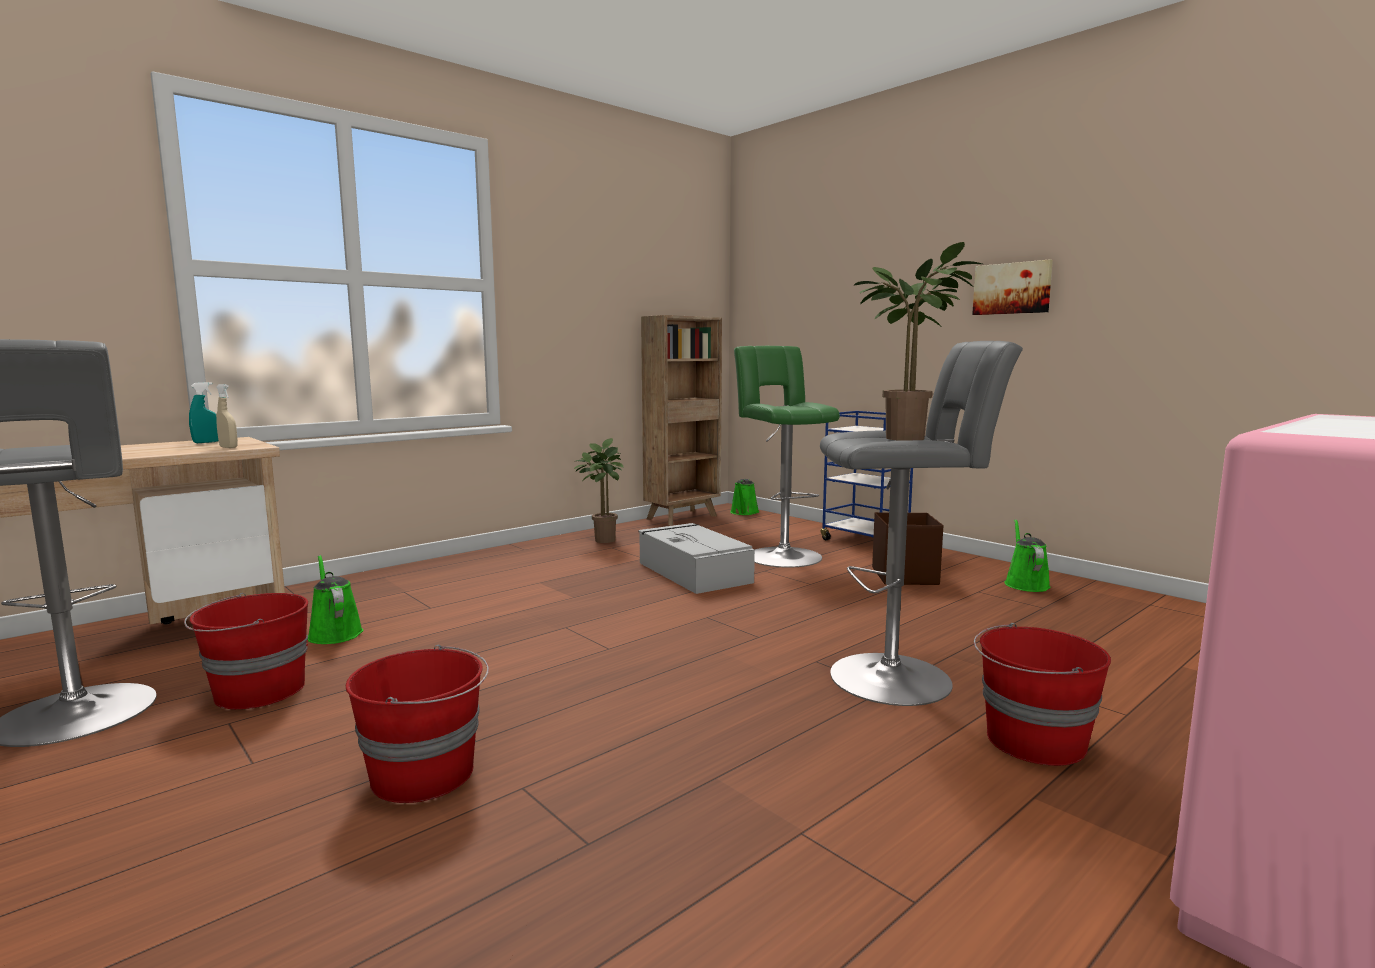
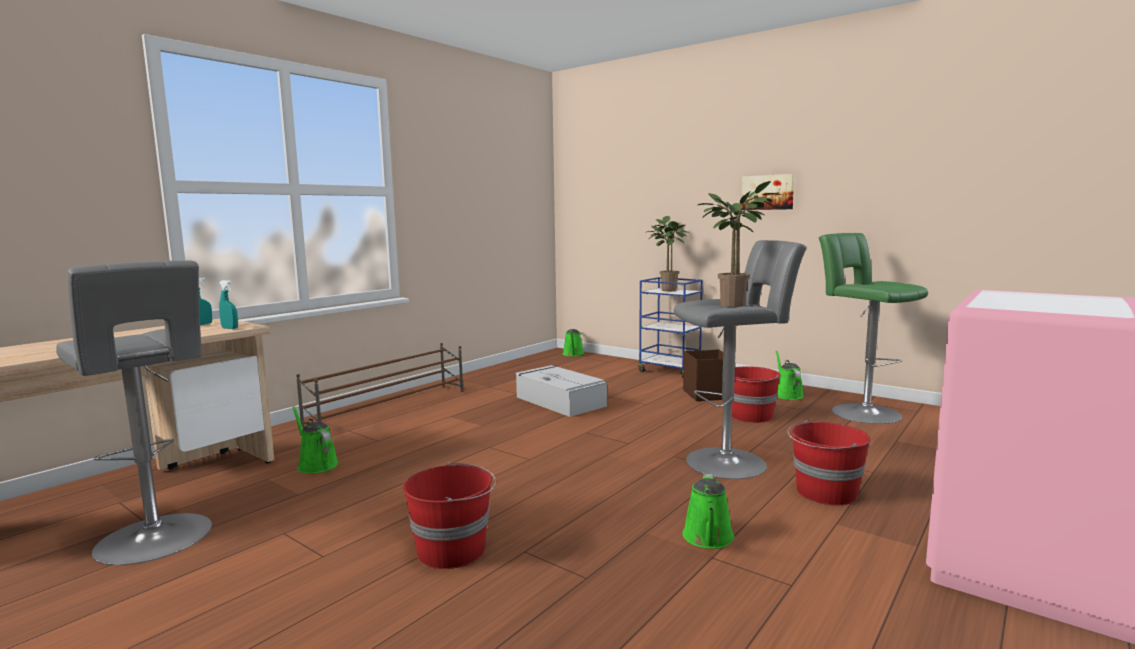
camera: 10 degrees left, 0 degrees up
red bucket [184,593,308,709] -> red bucket moved to [732,366,781,423]
beige spray bottle [216,384,238,448] -> turquoise spray bottle [219,280,238,329]
potted plant [574,438,623,543] -> potted plant moved to [647,216,689,291]
brown bookcase [641,315,722,525] -> none
green stool [734,346,840,568] -> green stool moved to [819,233,928,424]
none -> brown shoe rack [296,343,463,428]
none -> green watering can [683,474,734,549]

